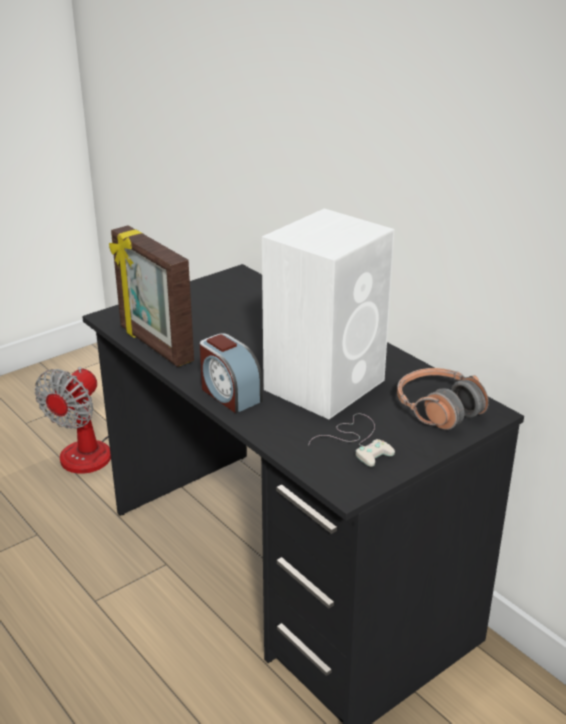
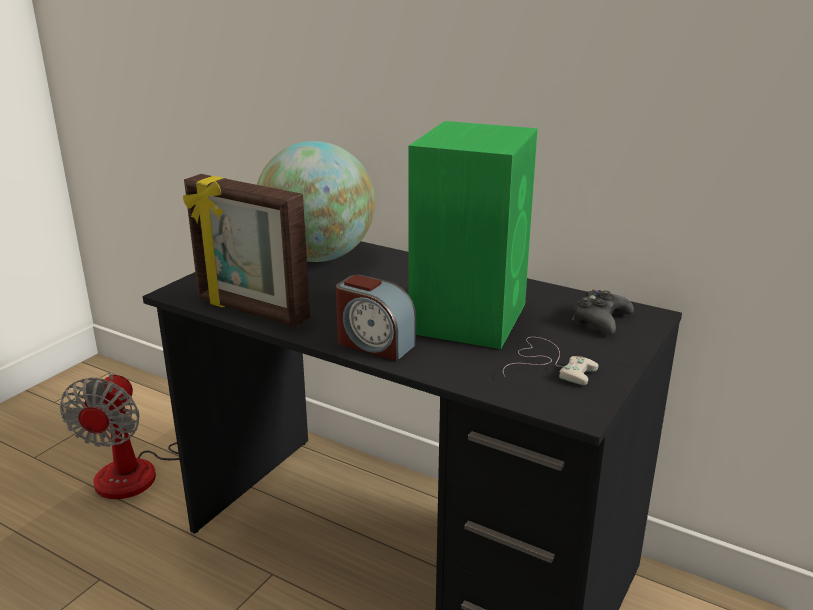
camera: 20 degrees left, 5 degrees down
white speaker [262,208,394,419] -> green speaker [408,121,538,349]
headphones [397,368,489,430] -> black game controller [572,290,634,335]
none -> globe [257,141,375,262]

